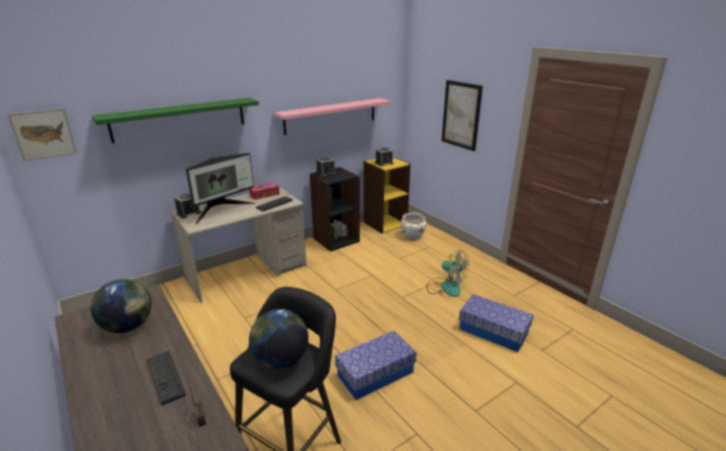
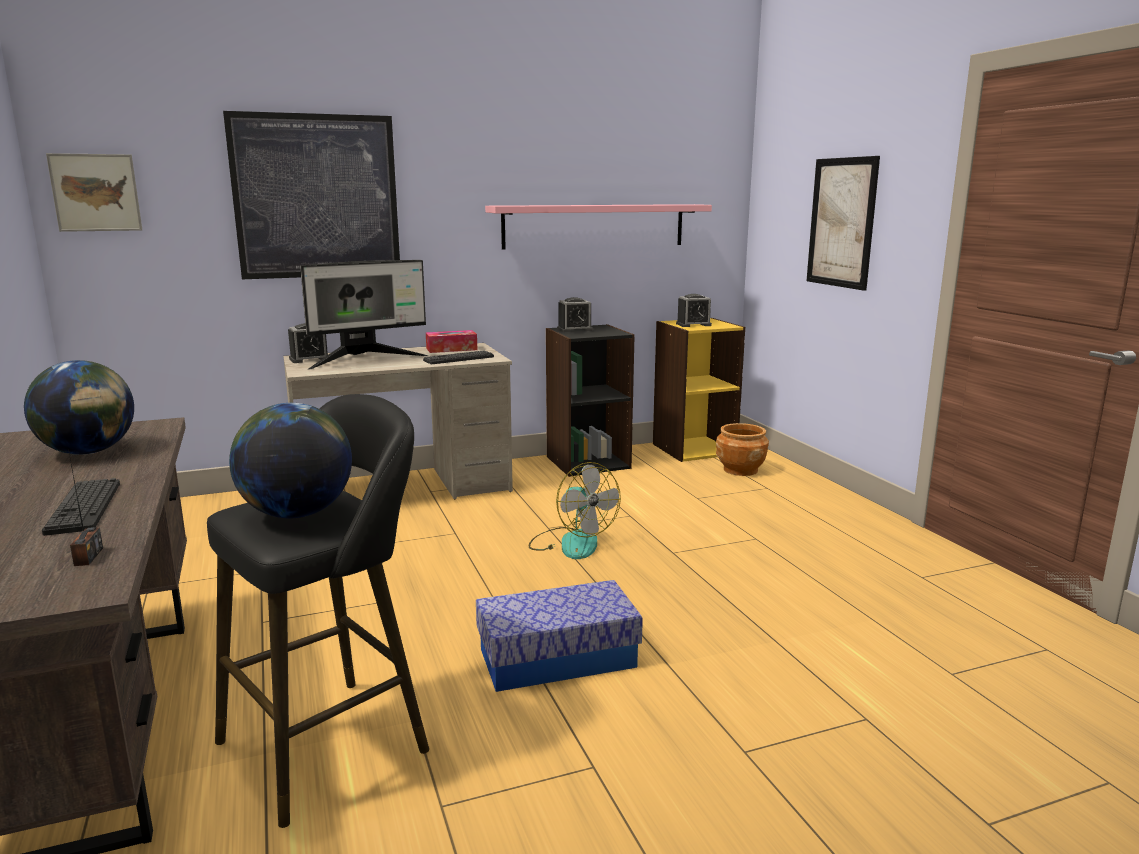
camera: 15 degrees right, 10 degrees down
green shelf [92,98,259,144] -> picture [223,111,400,279]
white planter [401,212,426,240] -> brown planter [716,423,769,476]
fan [427,250,469,297] -> fan moved to [529,462,621,559]
storage box [459,294,534,352] -> none

